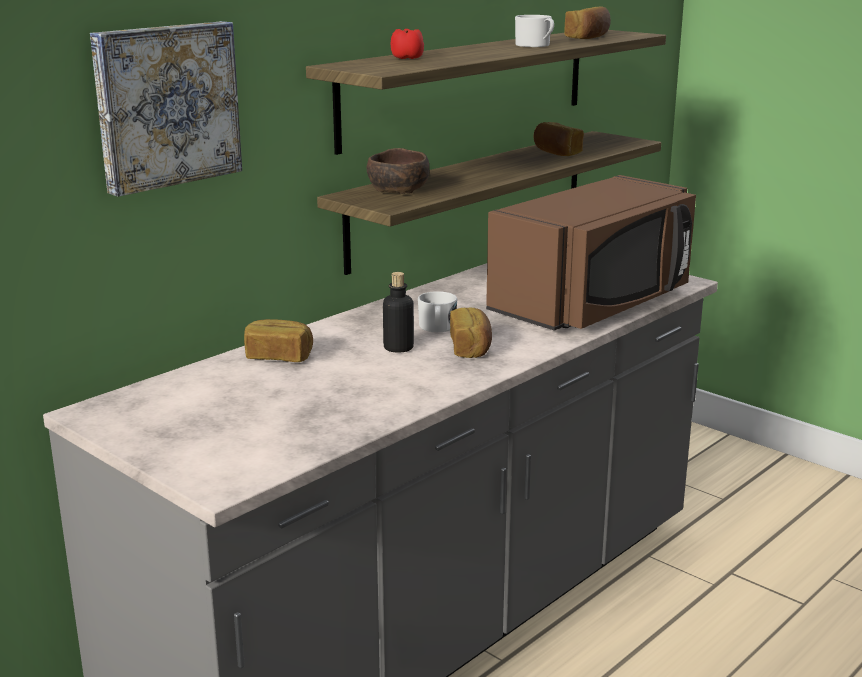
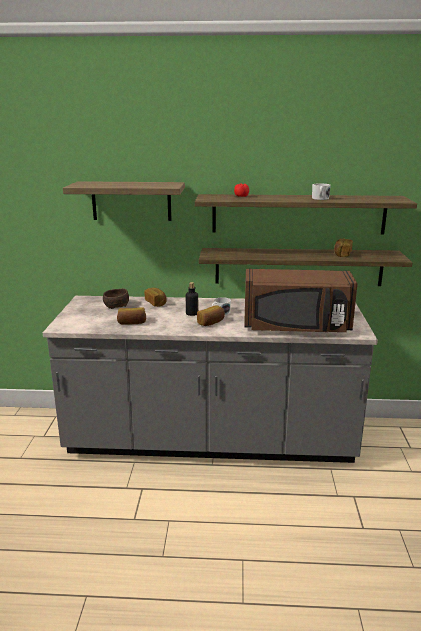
camera: 50 degrees right, 0 degrees up
picture [90,21,242,197] -> shelf [63,181,185,221]
brown bowl [367,148,430,194] -> brown bowl moved to [103,288,129,309]
bread [564,6,611,39] -> bread moved to [117,307,146,325]

